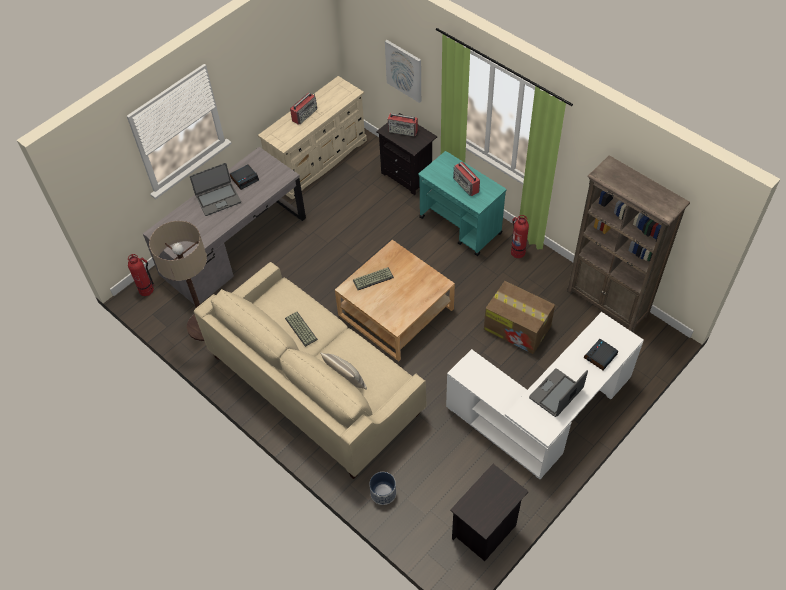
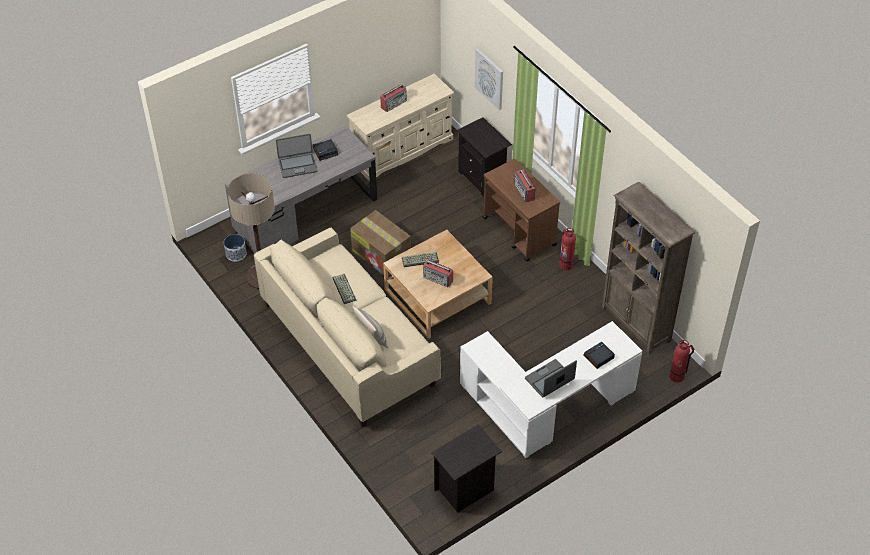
camera: 10 degrees right, 5 degrees down
fire extinguisher [128,254,154,296] -> fire extinguisher moved to [669,340,694,382]
planter [369,472,396,505] -> planter moved to [224,234,247,262]
radio [388,113,418,136] -> radio moved to [423,260,453,287]
turquoise cart [418,151,506,256] -> brown cart [483,159,560,261]
cardboard box [484,281,555,354] -> cardboard box moved to [350,210,411,276]

